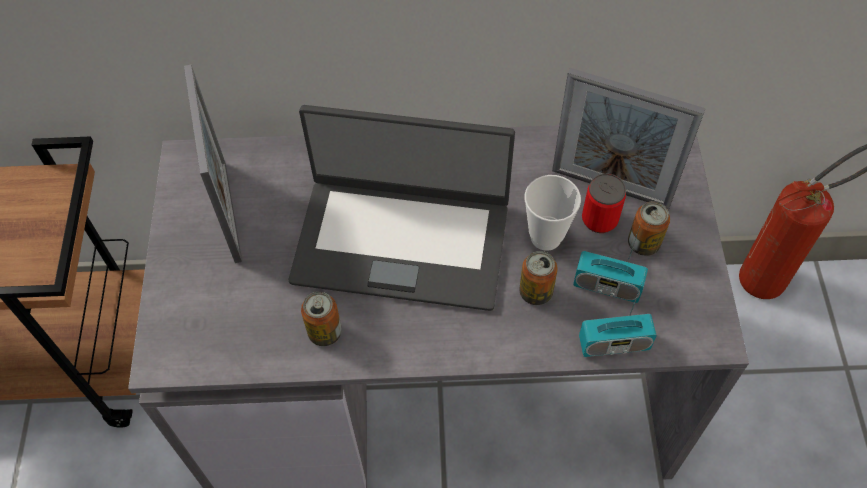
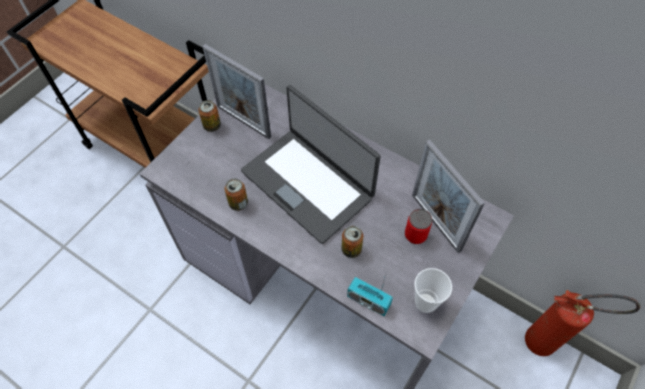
camera: 35 degrees right, 0 degrees up
picture frame [184,64,242,263] -> picture frame turned 105 degrees clockwise [202,44,271,139]
cup [525,175,581,251] -> cup moved to [414,268,452,313]
radio [573,226,648,303] -> none
can [628,201,670,256] -> can moved to [198,100,221,132]

